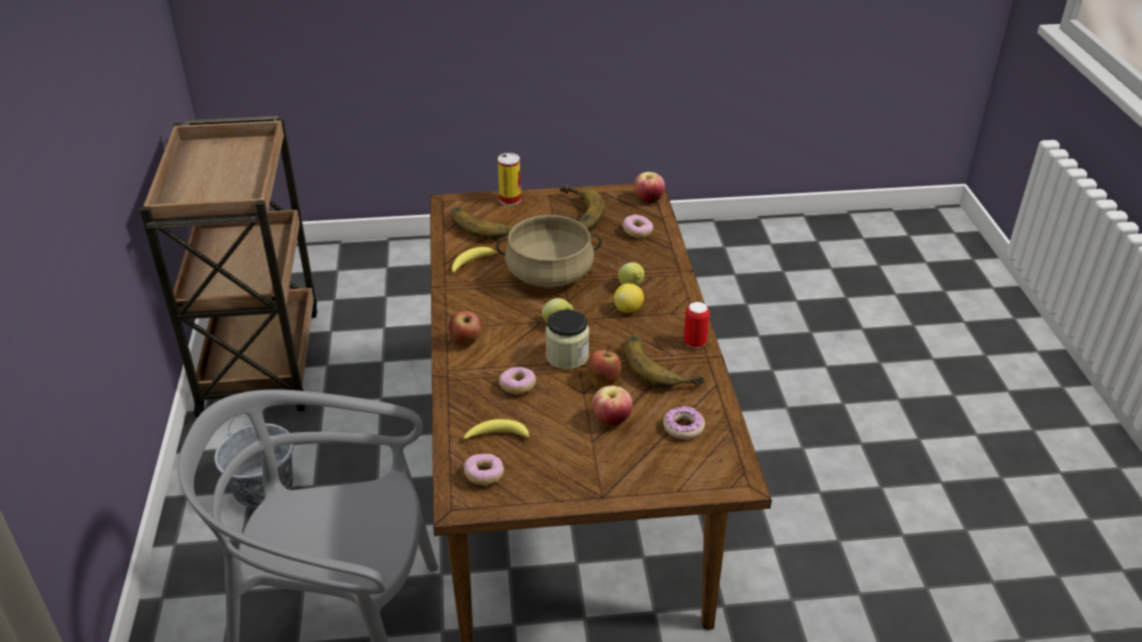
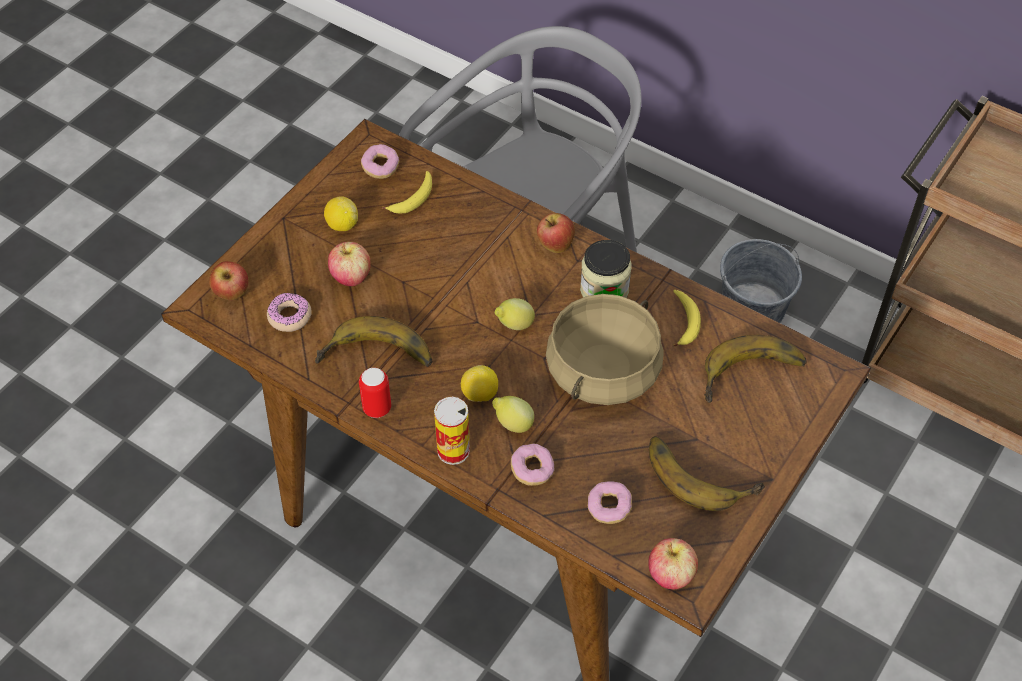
camera: 130 degrees right, 15 degrees up
can [498,153,521,206] -> can moved to [434,397,470,465]
donut [499,367,536,394] -> donut moved to [511,444,555,486]
jar [546,309,589,370] -> jar moved to [580,240,632,298]
apple [587,346,622,388] -> apple moved to [209,261,249,301]
none -> lemon [324,196,358,231]

